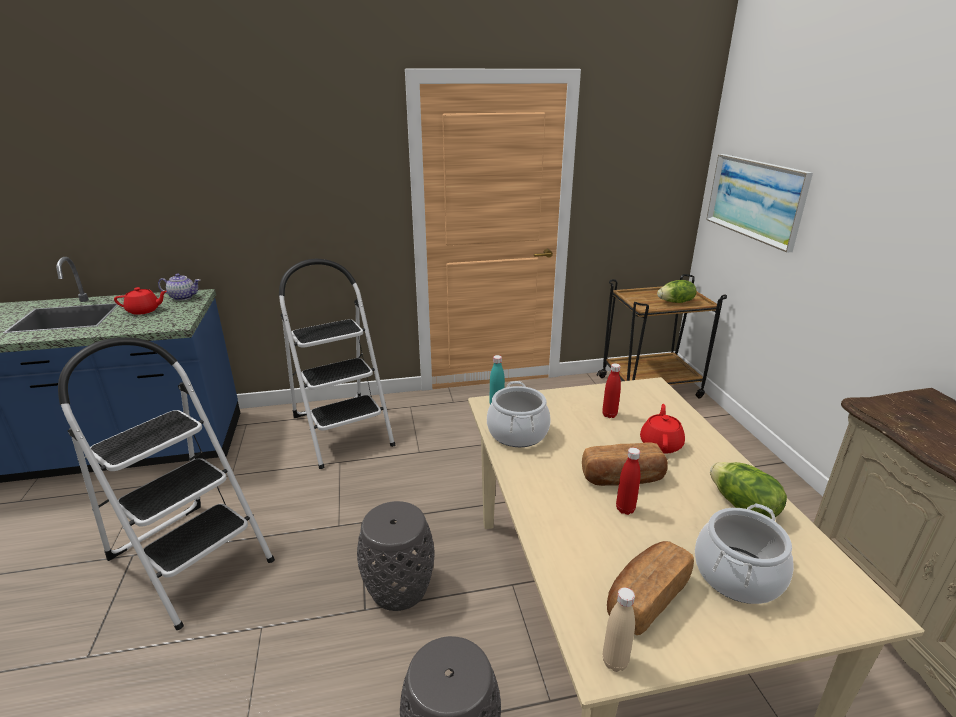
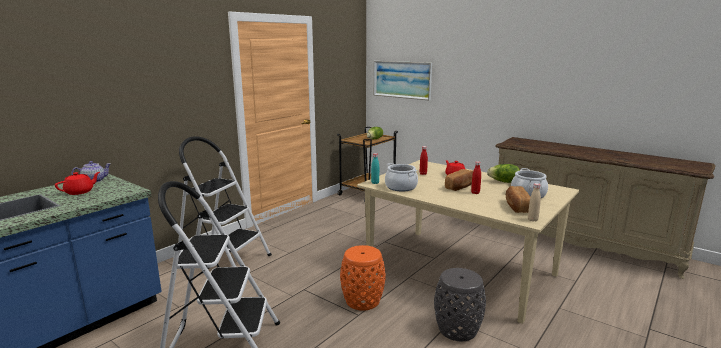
camera: 40 degrees left, 10 degrees down
grey stool [357,501,434,611] -> orange stool [340,245,386,311]

